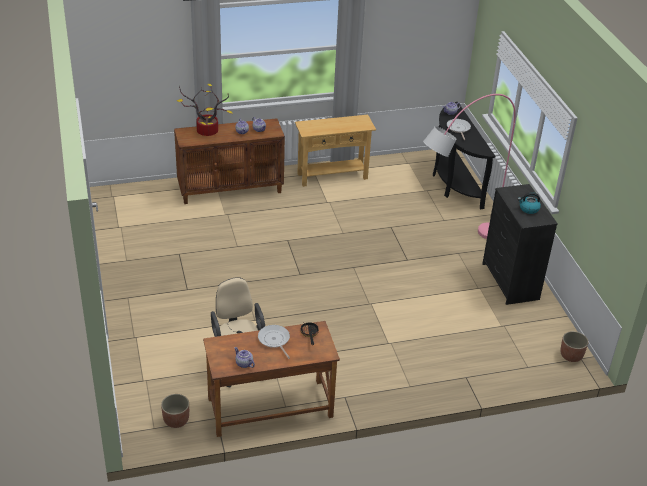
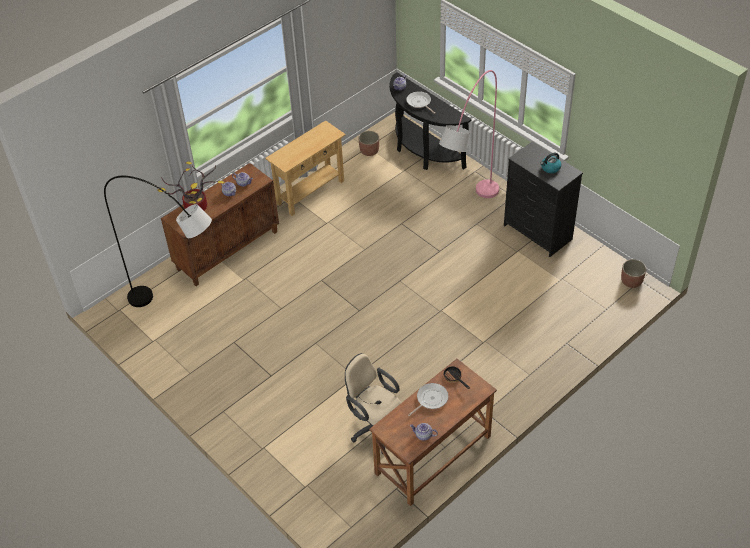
camera: 25 degrees left, 10 degrees up
planter [161,394,189,428] -> planter moved to [358,131,379,156]
frying pan [258,325,290,359] -> frying pan turned 105 degrees clockwise [408,383,448,416]
none -> grey floor lamp [104,176,212,307]

